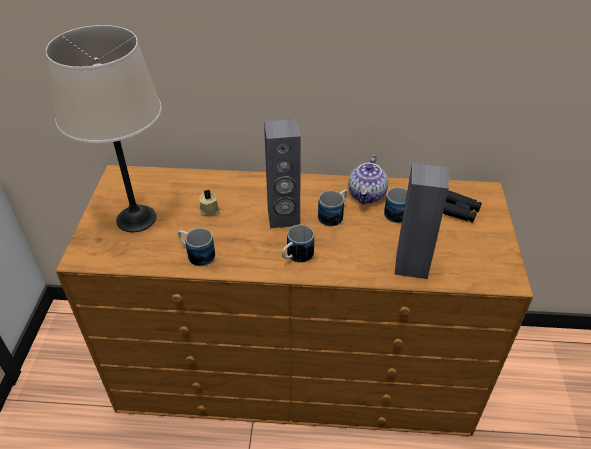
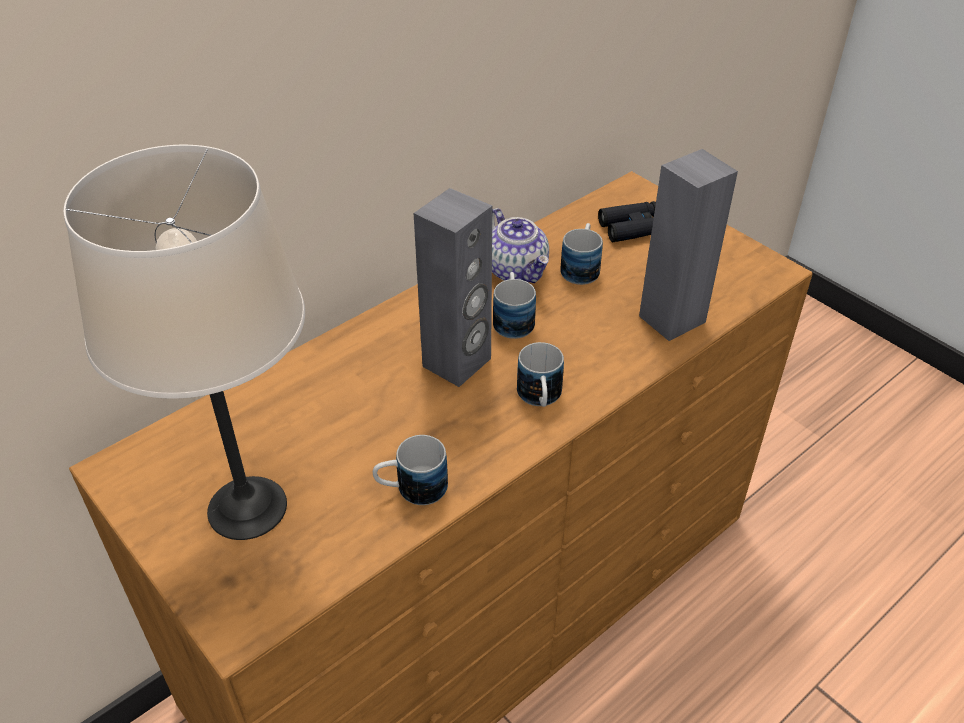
camera: 45 degrees left, 0 degrees up
beige candle [199,190,219,217] -> none

